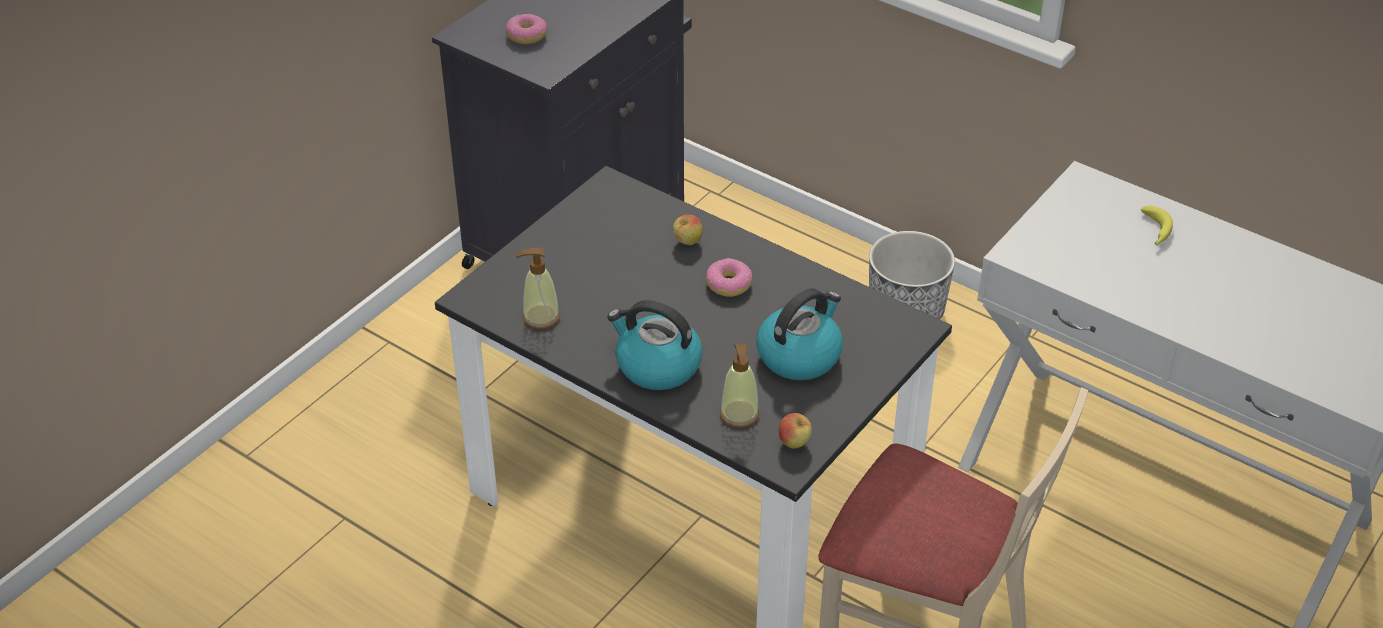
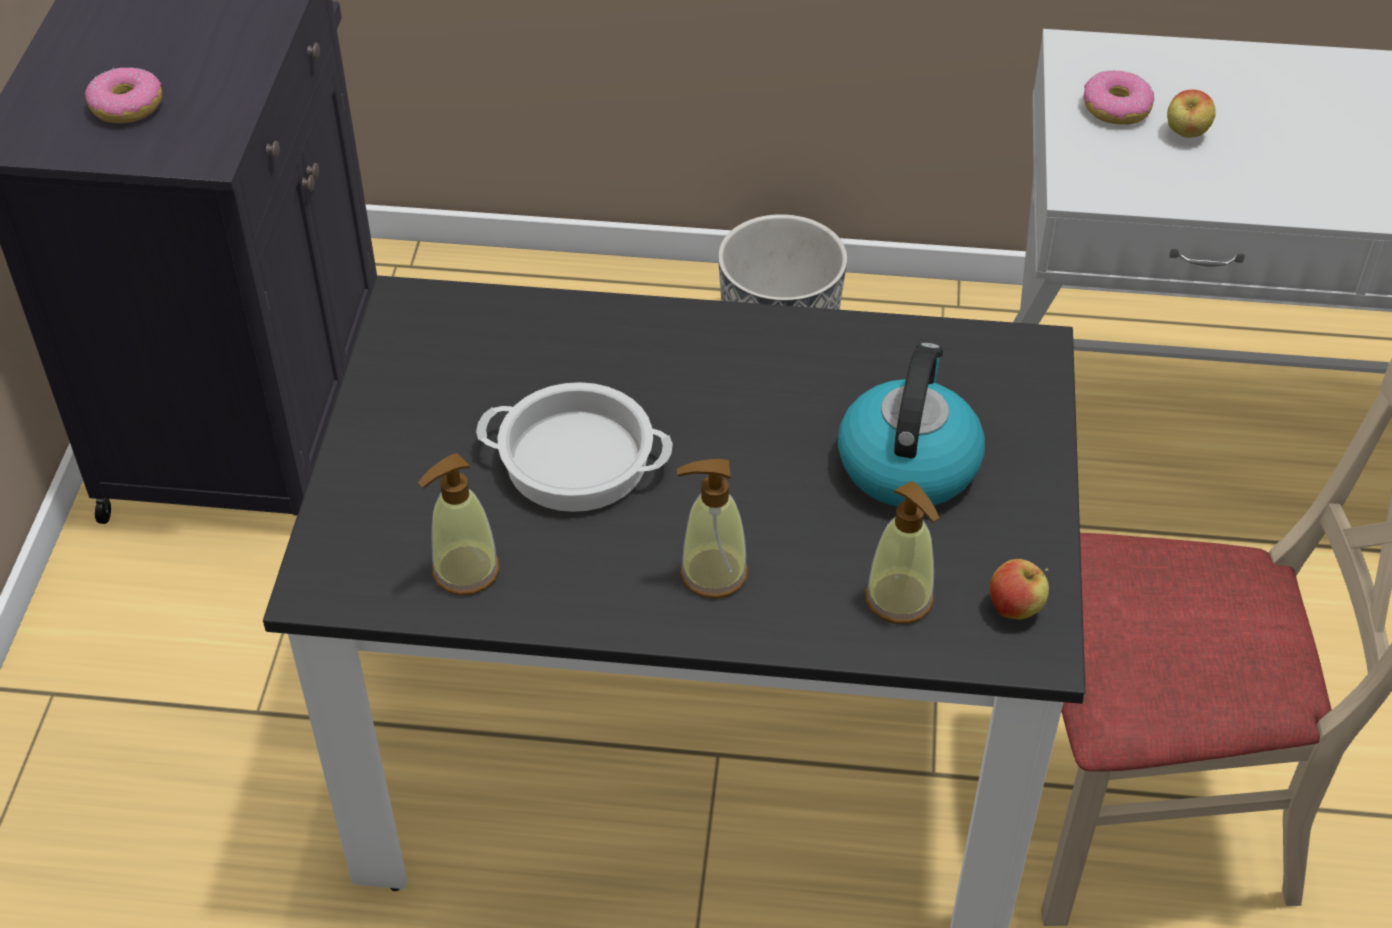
camera: 30 degrees left, 5 degrees up
kettle [607,300,703,390] -> soap dispenser [677,459,748,598]
apple [673,214,703,245] -> apple moved to [1167,90,1216,138]
donut [706,258,752,297] -> donut moved to [1083,70,1154,125]
banana [1141,206,1173,245] -> none
none -> cooking pot [476,382,673,512]

